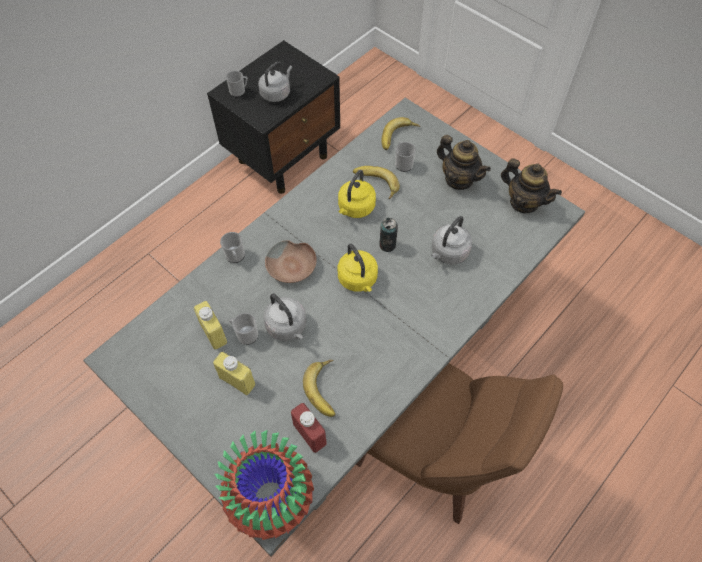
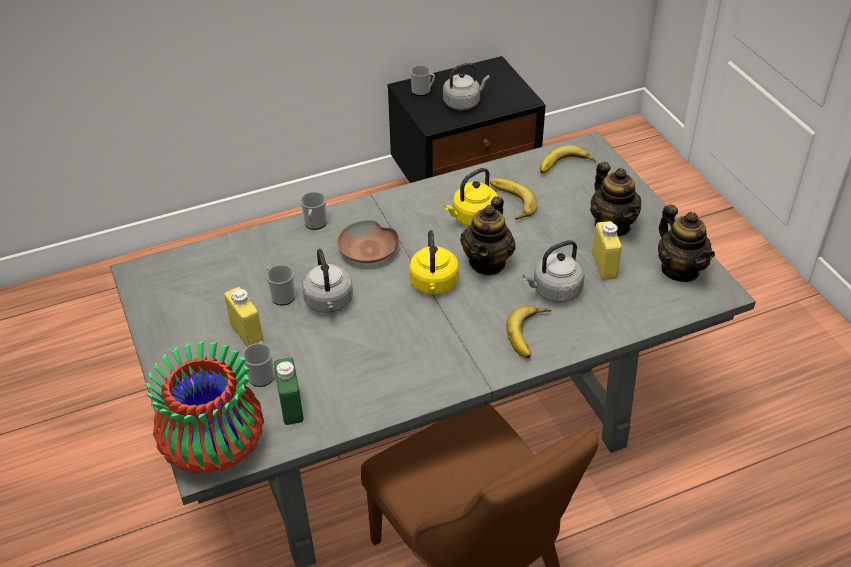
camera: 25 degrees right, 15 degrees down
yellow bottle [194,301,227,350] -> yellow bottle moved to [592,221,622,280]
red bottle [291,403,327,453] -> green bottle [274,358,303,425]
banana [303,360,335,417] -> banana moved to [506,305,551,358]
can [379,218,398,252] -> teapot [460,196,516,275]
mug [395,141,416,172] -> mug moved to [242,341,275,387]

